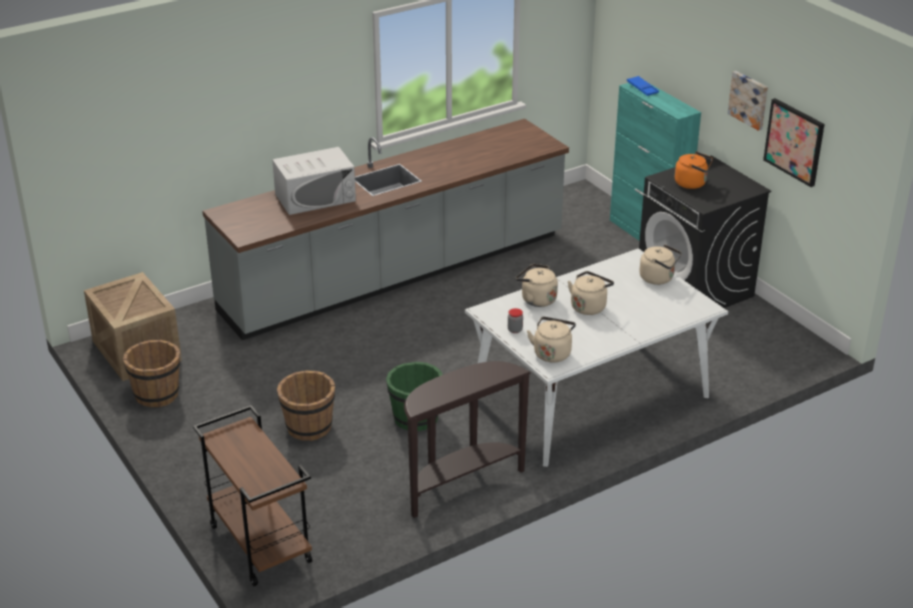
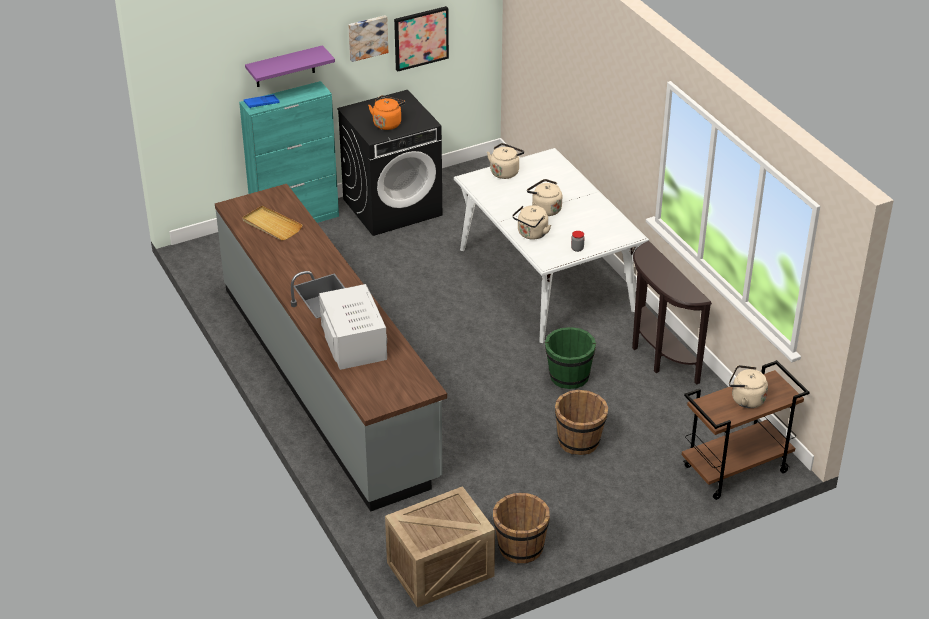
camera: 85 degrees left, 5 degrees up
beige kettle [527,317,576,363] -> beige kettle moved to [729,365,768,408]
none -> beige tray [242,206,303,240]
none -> purple shelf [245,45,335,87]

